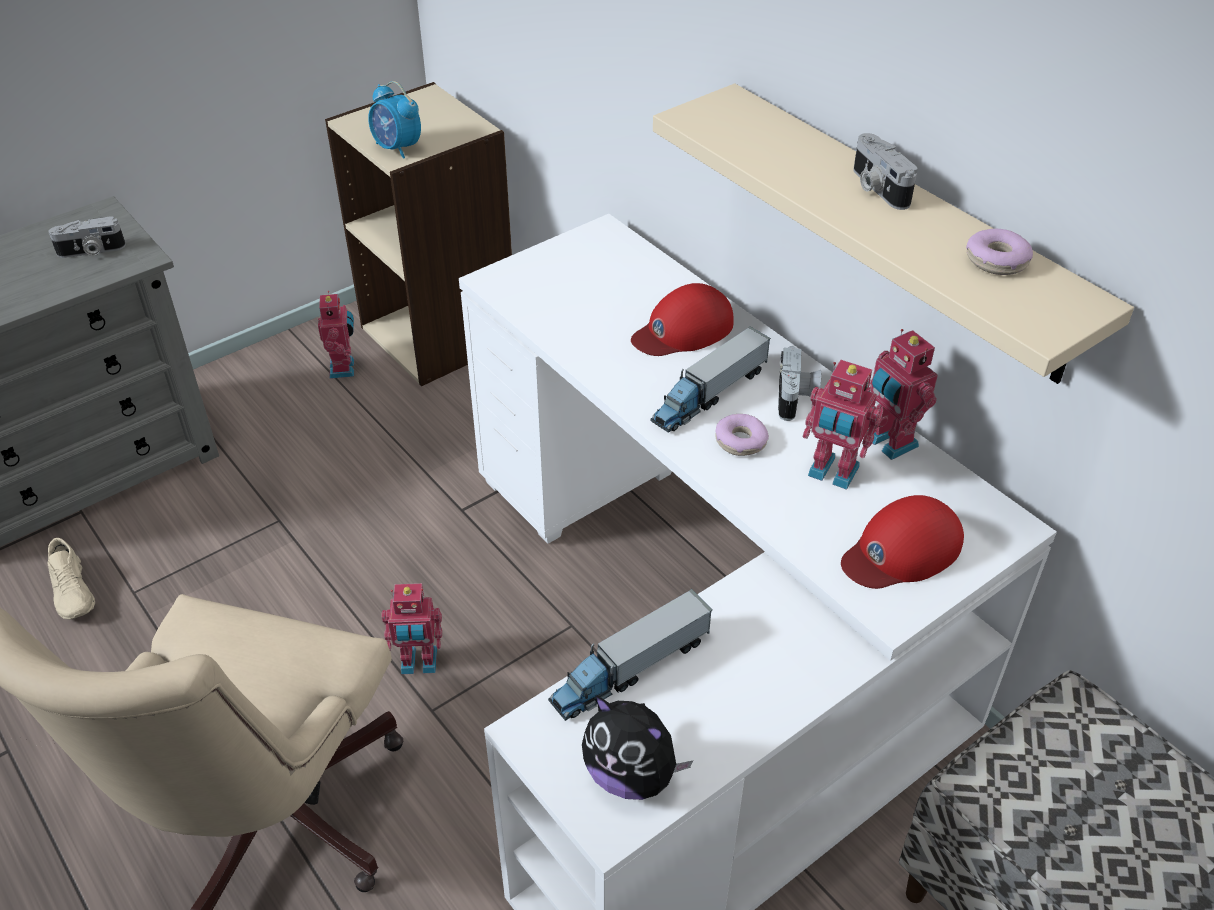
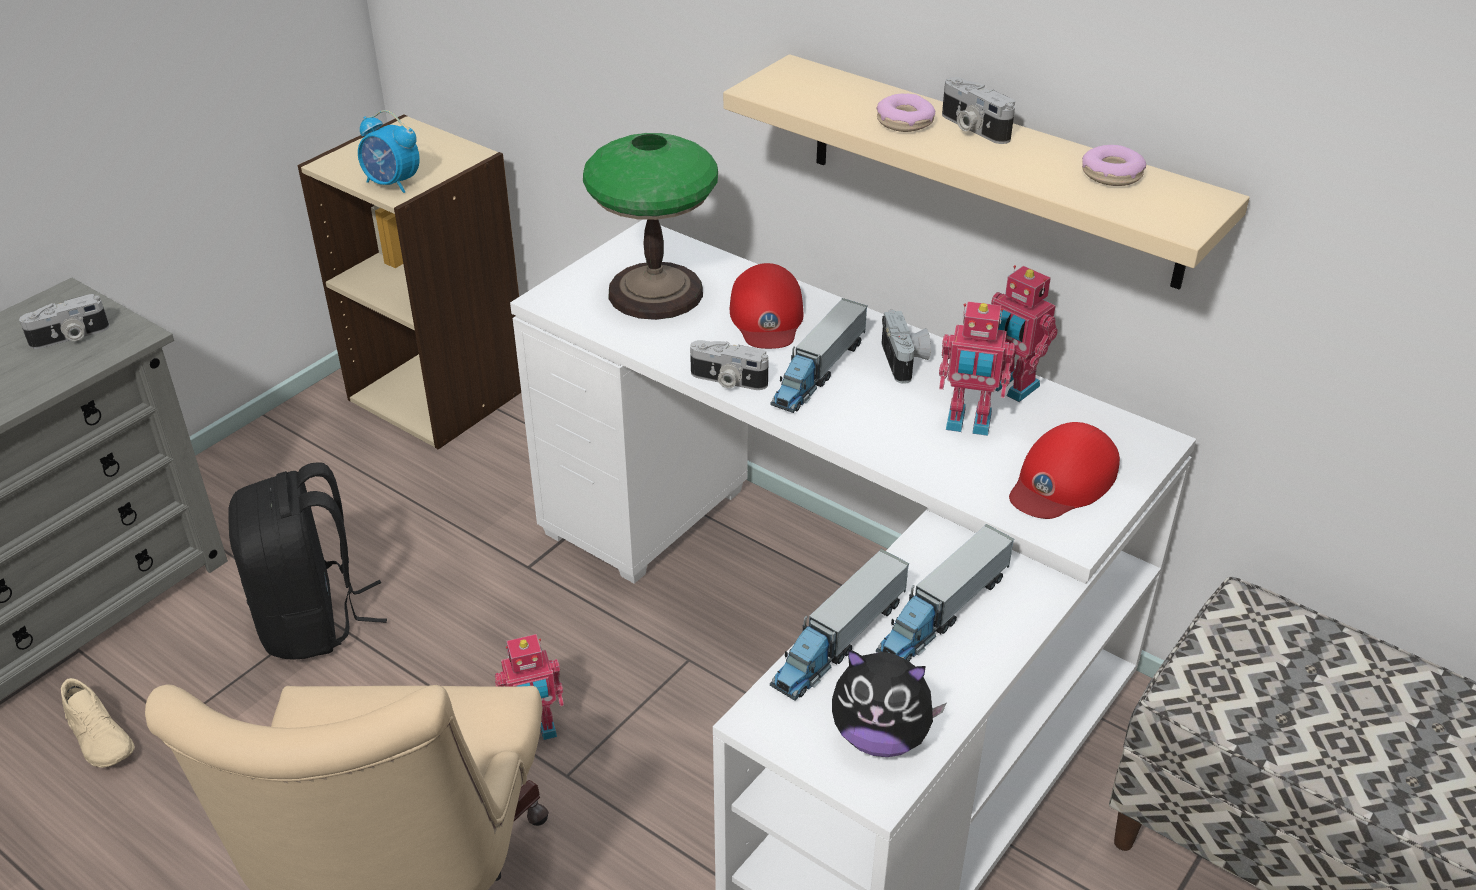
camera: 15 degrees left, 5 degrees down
toy robot [318,291,354,379] -> none
red cap [631,283,734,356] -> red cap turned 45 degrees counterclockwise [730,263,803,349]
donut [715,414,769,456] -> donut moved to [877,94,935,132]
none -> black backpack [228,462,387,660]
none -> table lamp [583,133,718,320]
none -> camera [690,340,769,390]
none -> toy truck [876,524,1015,661]

